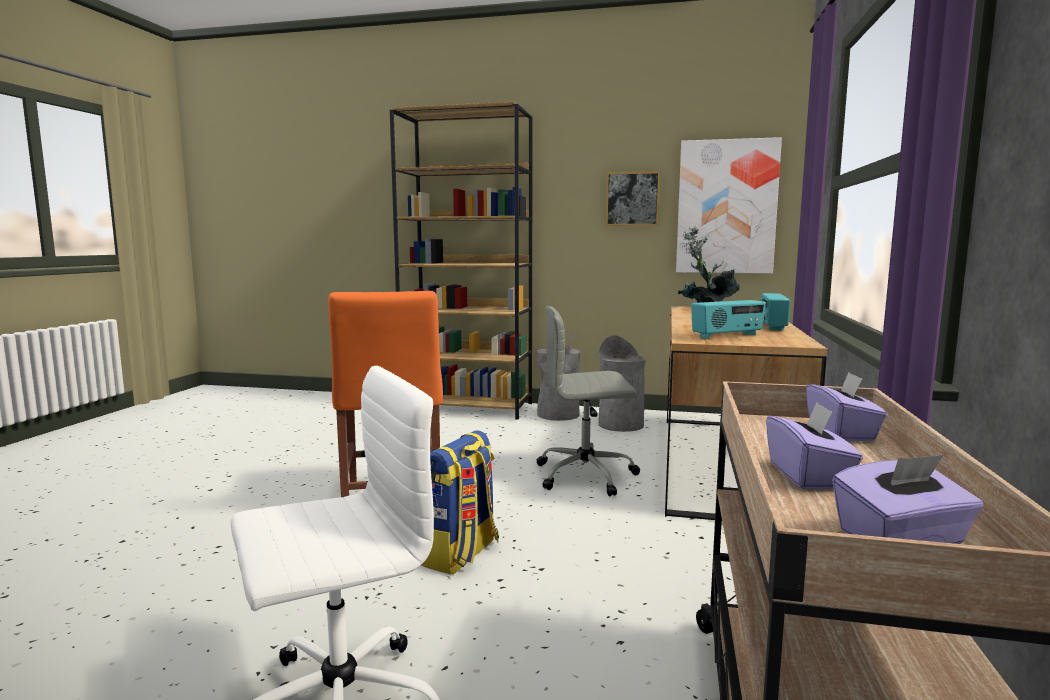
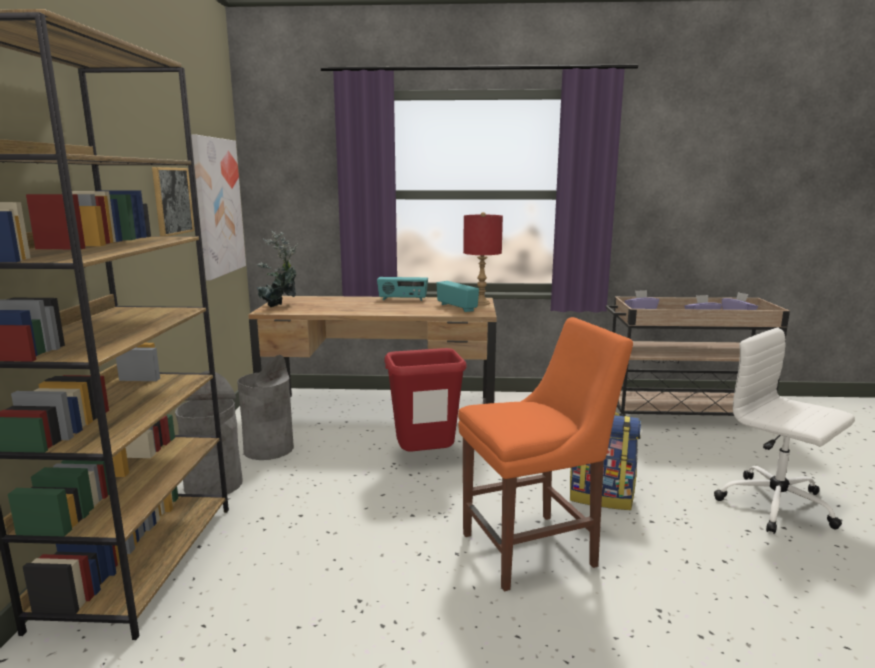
camera: 100 degrees left, 5 degrees up
grey office chair [537,306,640,497] -> red trash can [384,348,467,451]
none -> red table lamp [463,212,503,305]

